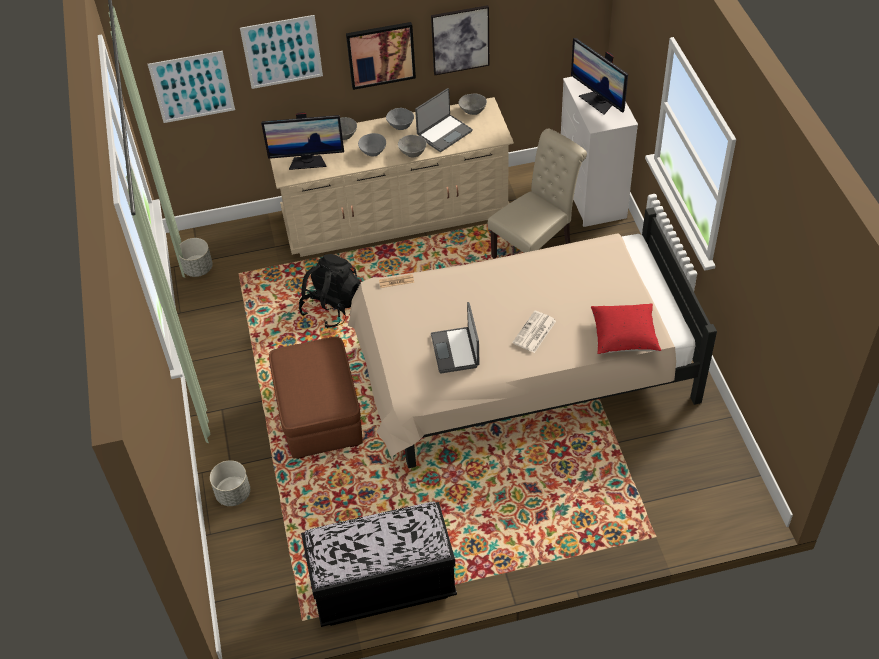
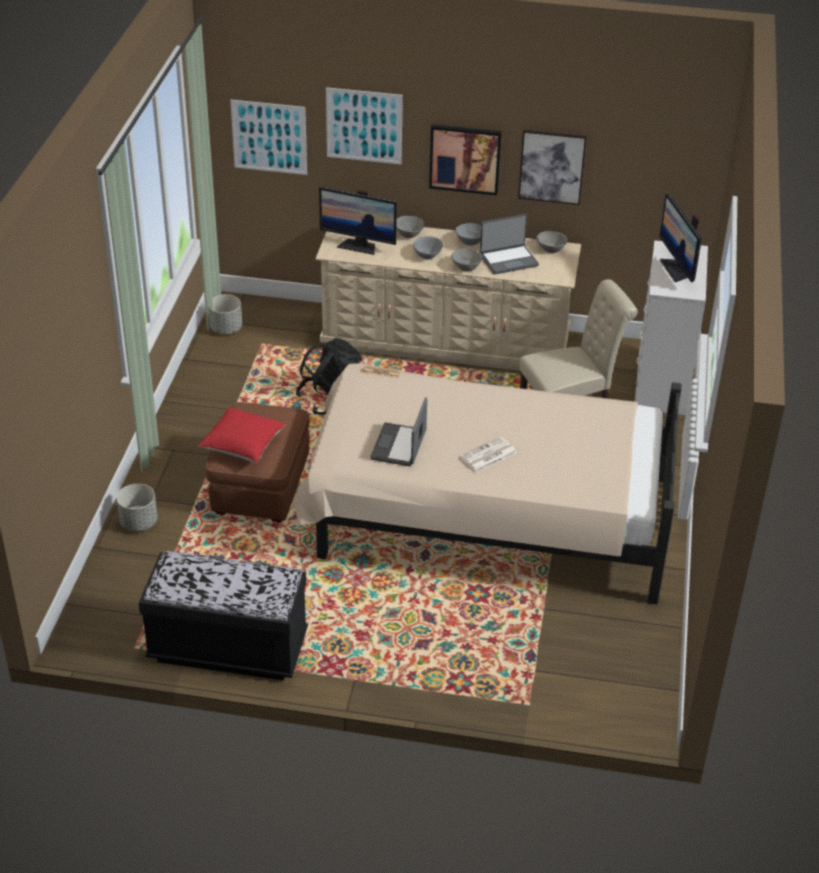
camera: 20 degrees right, 10 degrees down
red pillow [591,303,661,354] -> red pillow moved to [198,408,286,463]

